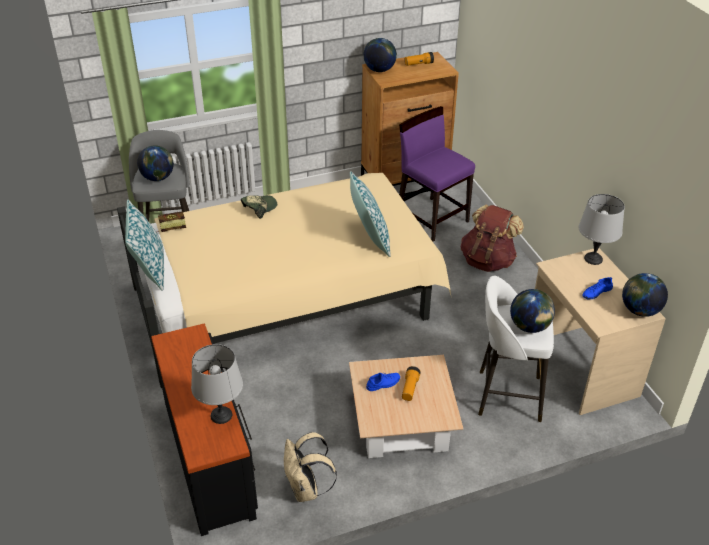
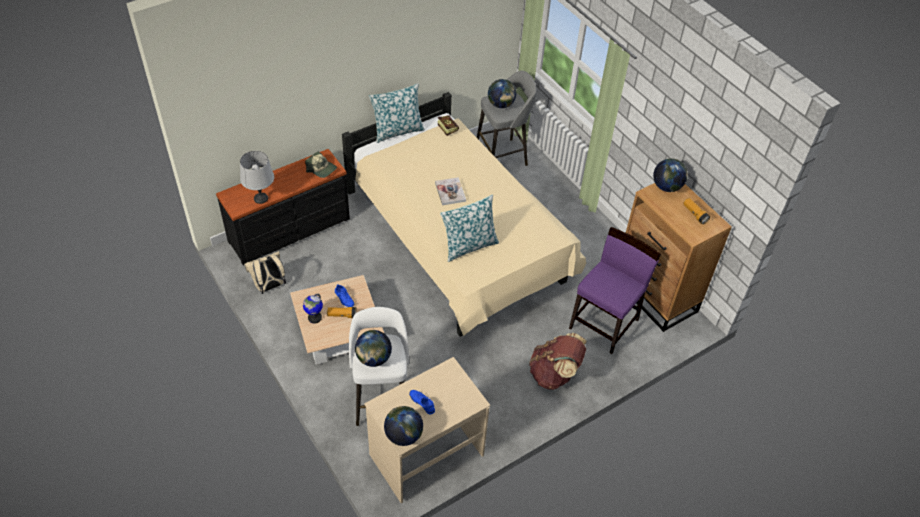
camera: 75 degrees right, 10 degrees up
cap [241,195,277,219] -> cap moved to [305,152,337,178]
grey table lamp [579,194,625,265] -> none
none -> globe [303,294,323,324]
none -> book [435,177,466,205]

